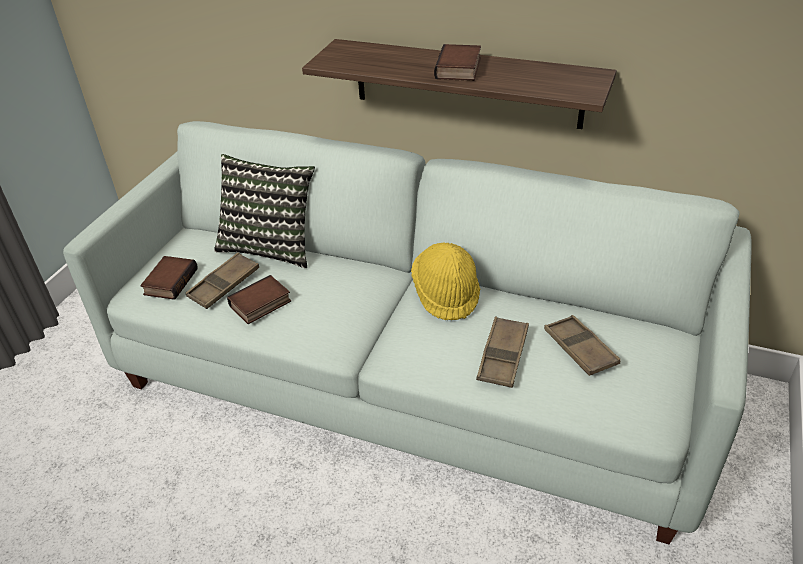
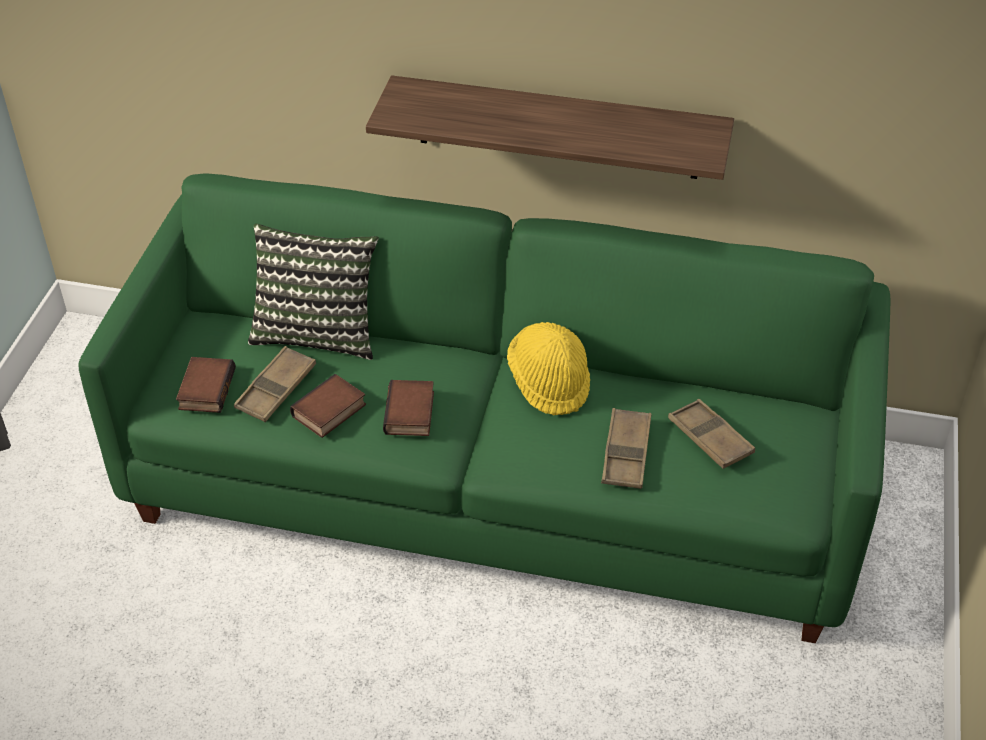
camera: 10 degrees left, 5 degrees up
white sofa [63,121,752,544] -> green sofa [78,173,890,643]
book [434,44,481,81] -> book moved to [383,380,434,436]

